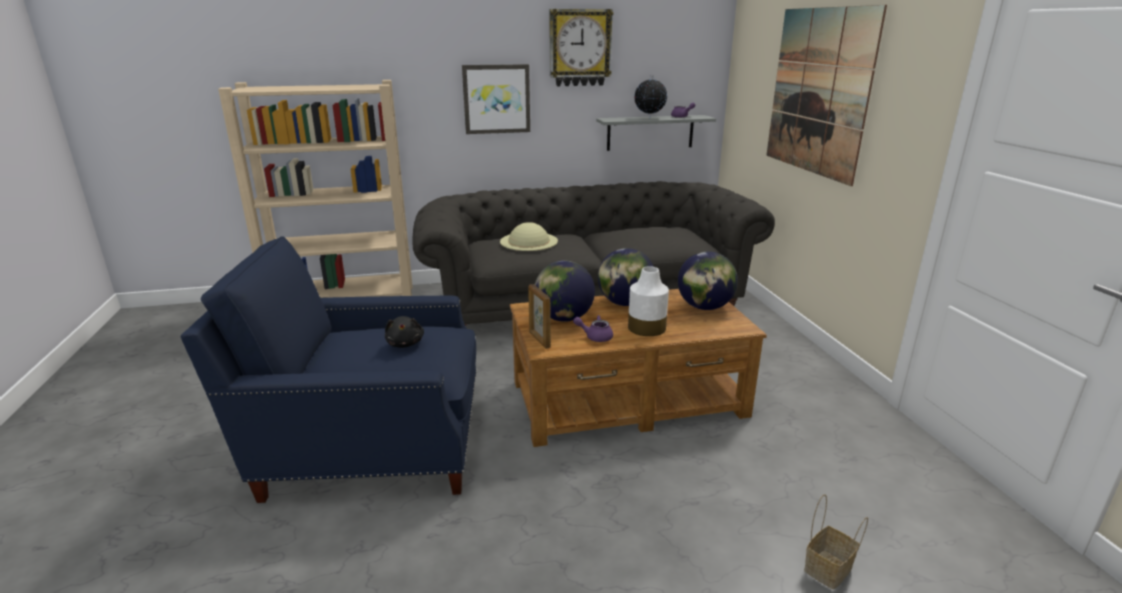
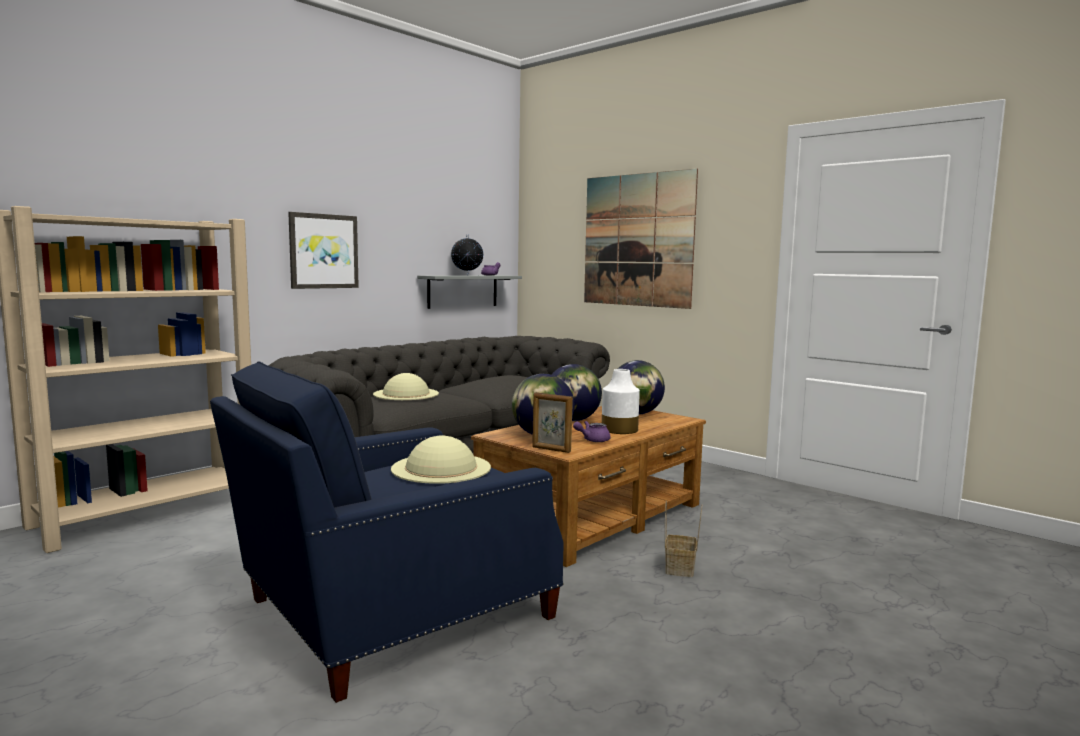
camera: 35 degrees left, 15 degrees down
black plush toy [385,316,424,348] -> beige hat [391,435,491,484]
wall clock [549,9,613,86] -> none
basket [804,494,868,589] -> basket moved to [665,501,702,577]

